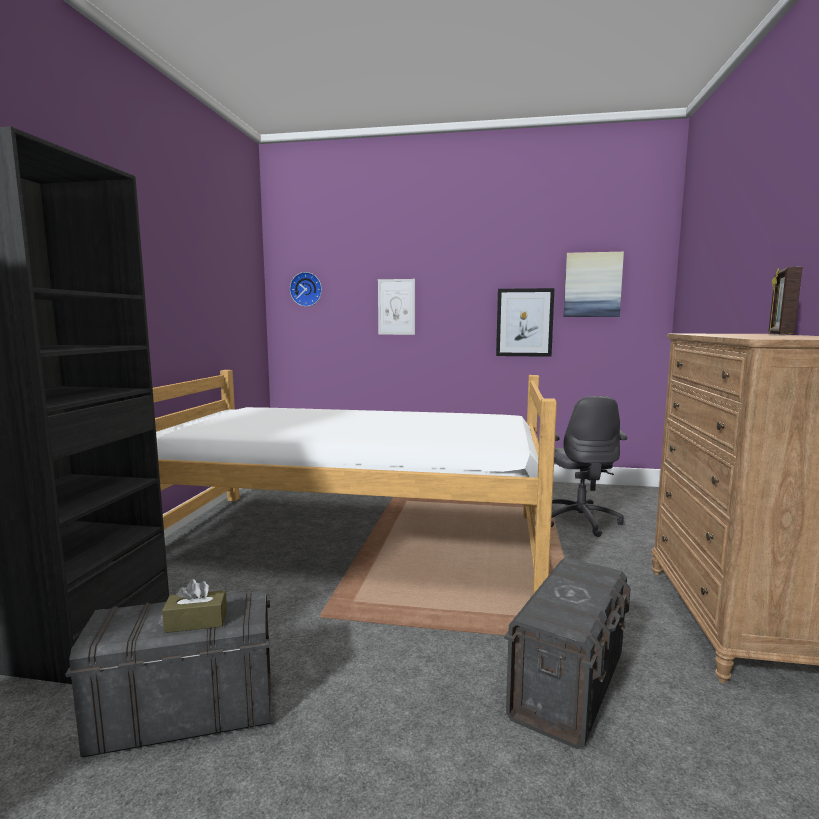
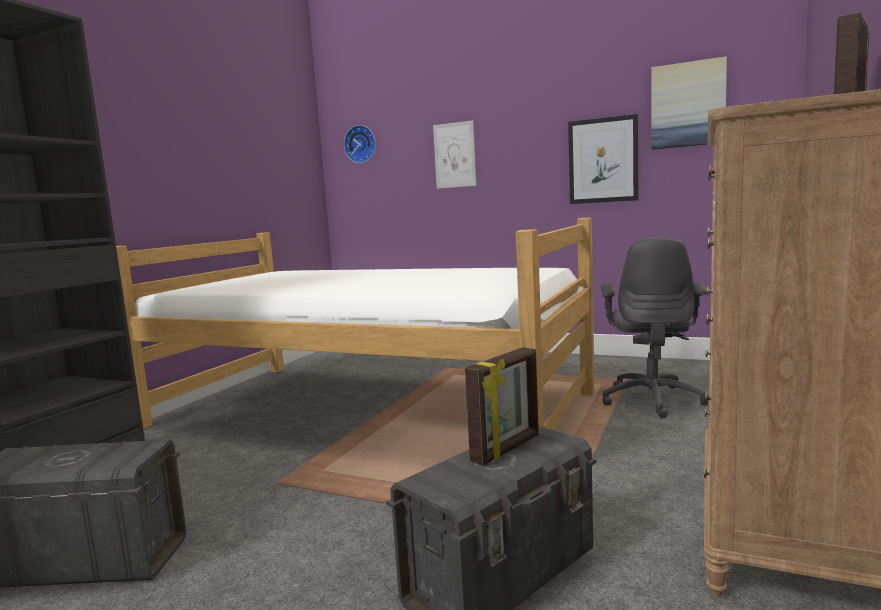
camera: 15 degrees right, 0 degrees up
brown tissue box [162,579,227,633] -> none
none -> picture frame [465,347,539,465]

